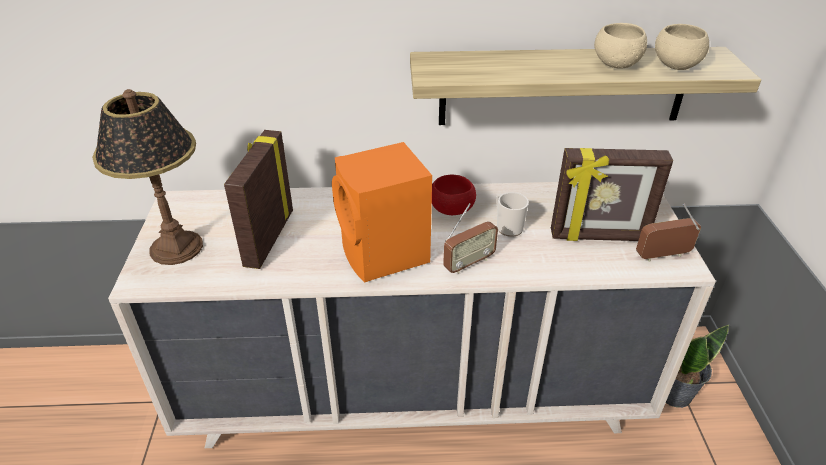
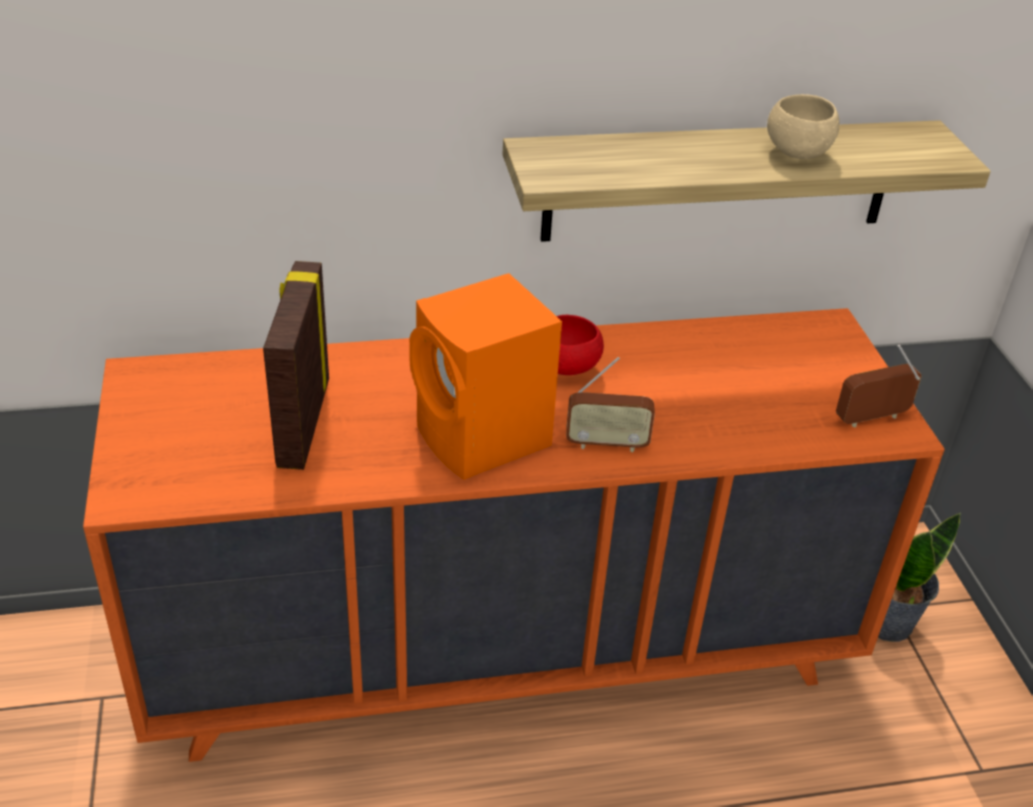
camera: 10 degrees left, 0 degrees up
table lamp [92,89,203,265] -> none
beige dresser [108,182,716,448] -> orange dresser [83,308,945,762]
radio [443,203,498,274] -> radio turned 45 degrees clockwise [566,357,655,453]
mug [496,192,529,237] -> none
picture frame [551,148,673,241] -> none
beige bowl [655,24,709,70] -> none

